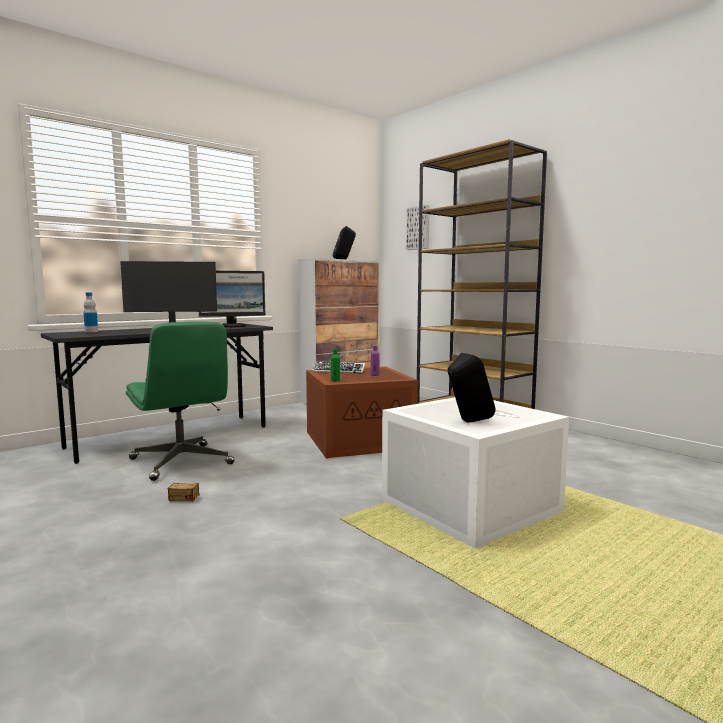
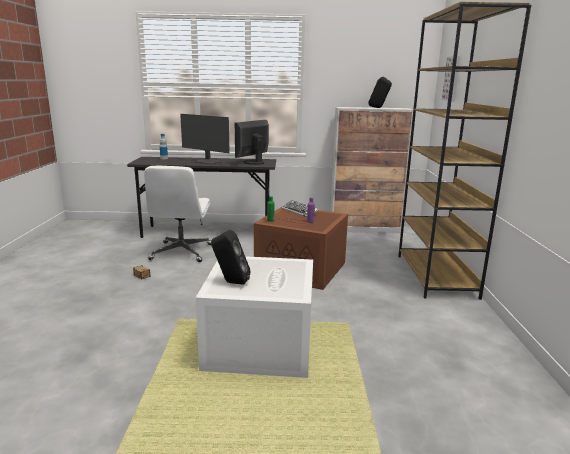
camera: 40 degrees right, 10 degrees up
green office chair [126,321,234,481] -> white office chair [144,166,212,262]
monitor [199,271,265,327] -> monitor turned 105 degrees clockwise [235,120,269,165]

